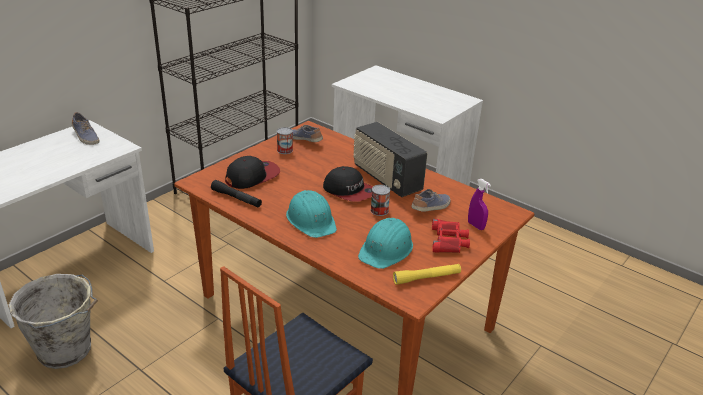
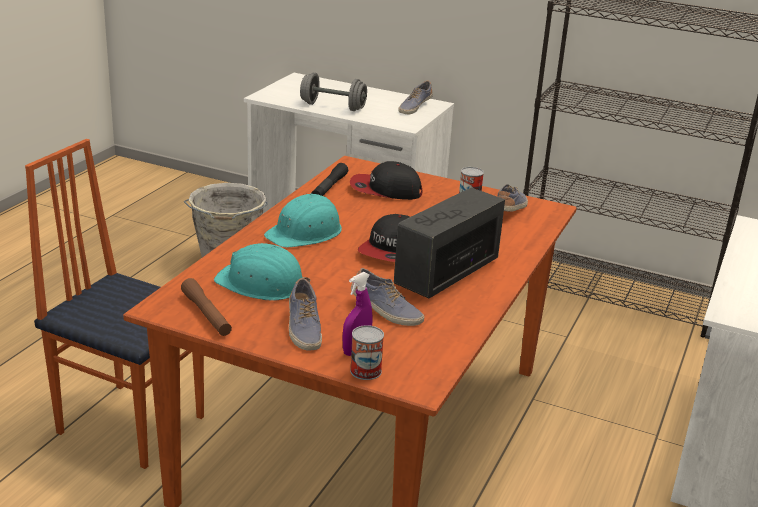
camera: 75 degrees right, 5 degrees down
cap [225,156,280,189] -> cap turned 150 degrees clockwise [350,161,422,200]
can [370,185,390,216] -> can moved to [350,325,384,380]
yellow flashlight [393,264,461,285] -> brown flashlight [181,278,232,336]
red binoculars [432,219,470,253] -> shoe [289,278,322,350]
none -> grey dumbbell [300,73,367,111]

